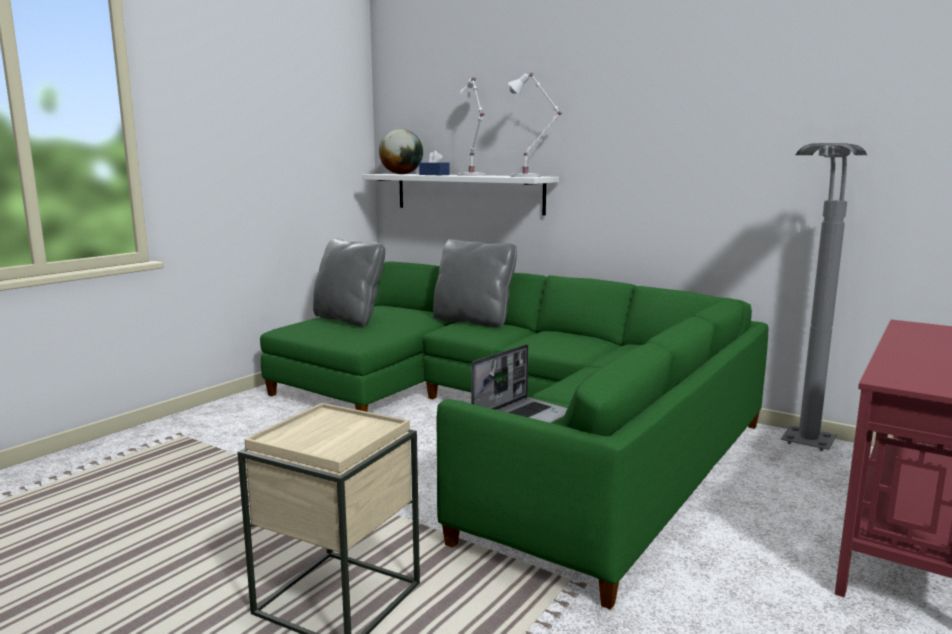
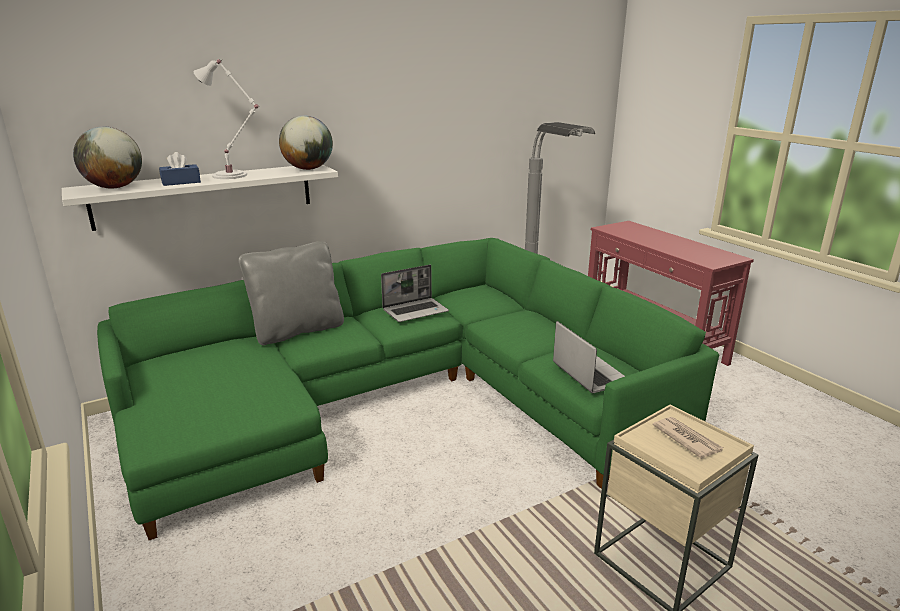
camera: 65 degrees left, 10 degrees up
grey pillow [313,238,385,327] -> none
white table lamp [508,73,561,177] -> globe [279,116,333,170]
none -> laptop [381,265,449,322]
none -> newspaper [652,417,723,459]

